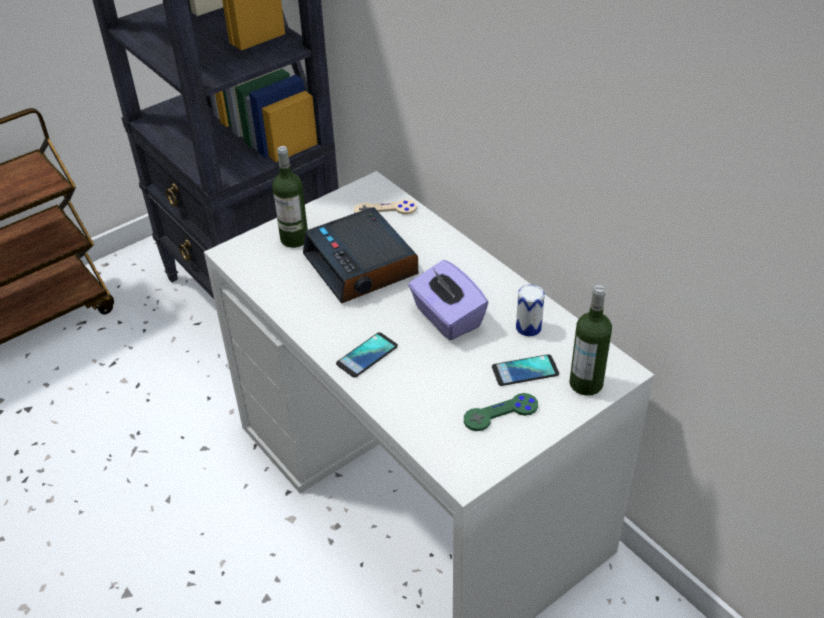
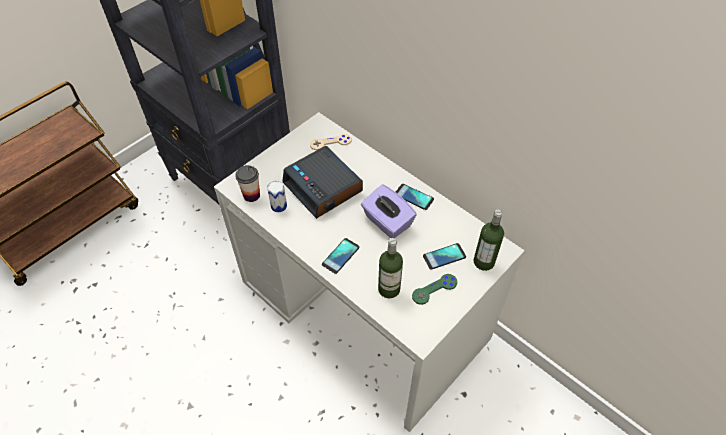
camera: 10 degrees left, 10 degrees up
bottle [272,146,308,248] -> bottle moved to [378,238,403,298]
can [516,284,545,336] -> can moved to [267,181,287,212]
none -> cup [235,165,260,202]
none -> phone [396,184,434,210]

